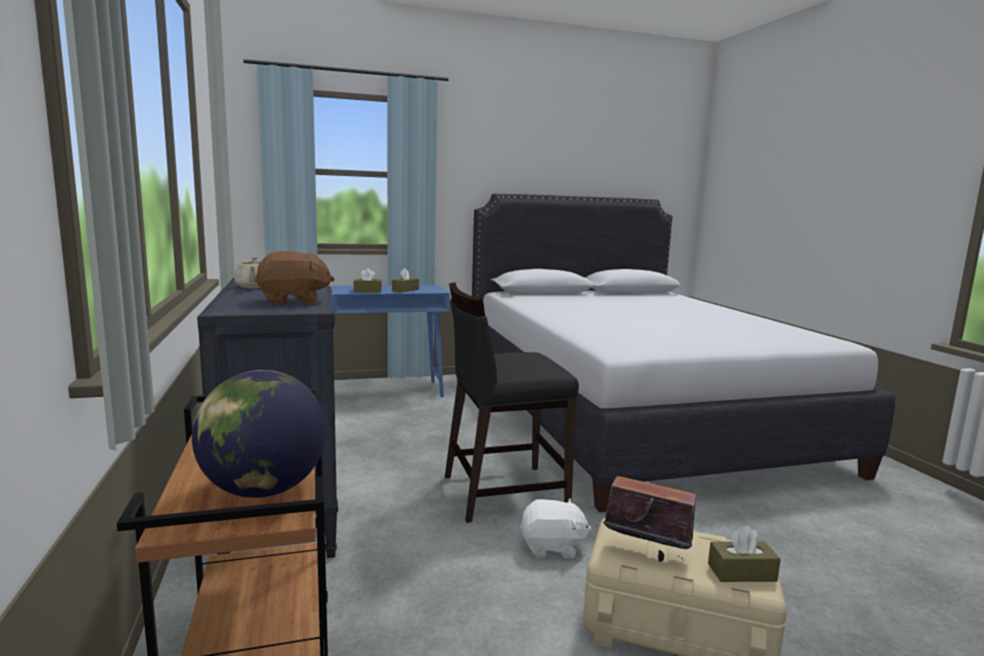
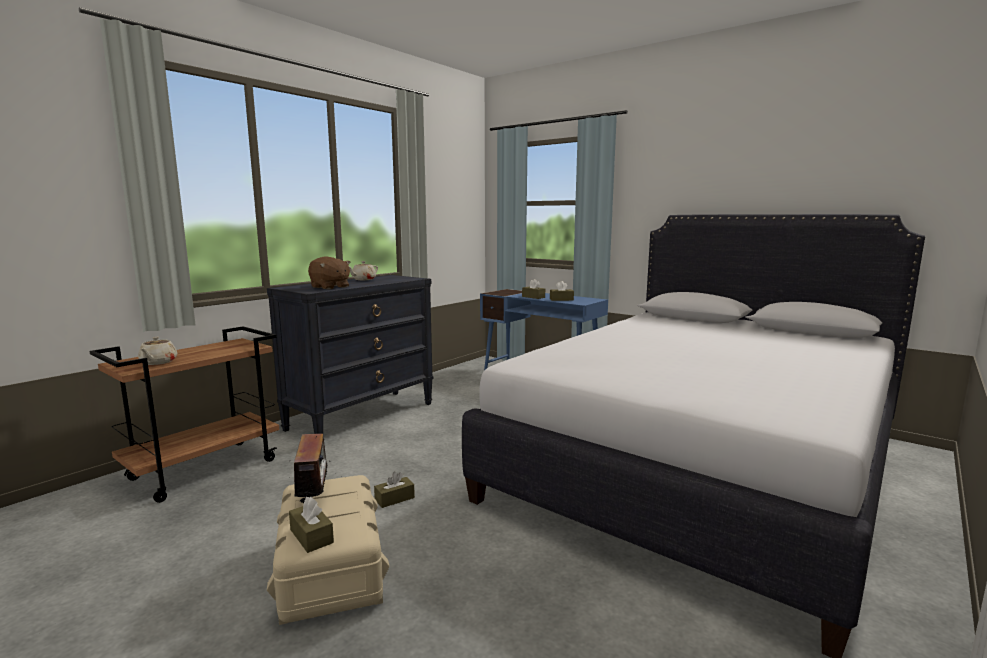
camera: 55 degrees right, 0 degrees up
globe [192,370,326,498] -> beige teapot [138,337,177,365]
black chair [445,282,579,523] -> none
white plush toy [520,498,592,558] -> brown tissue box [374,472,415,508]

